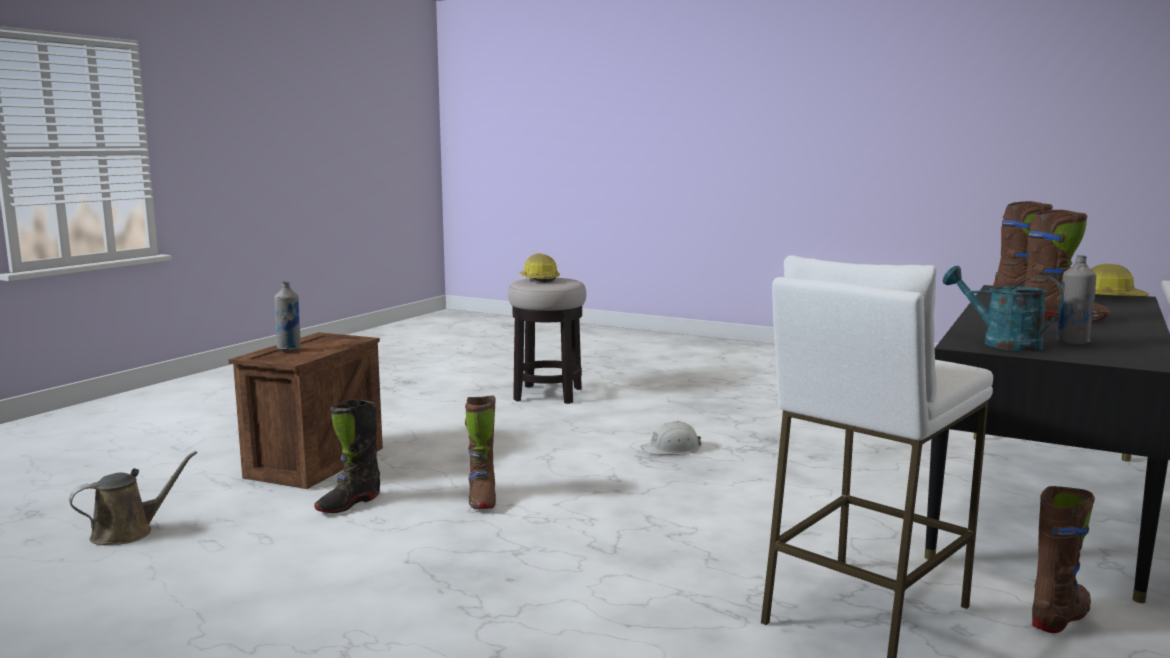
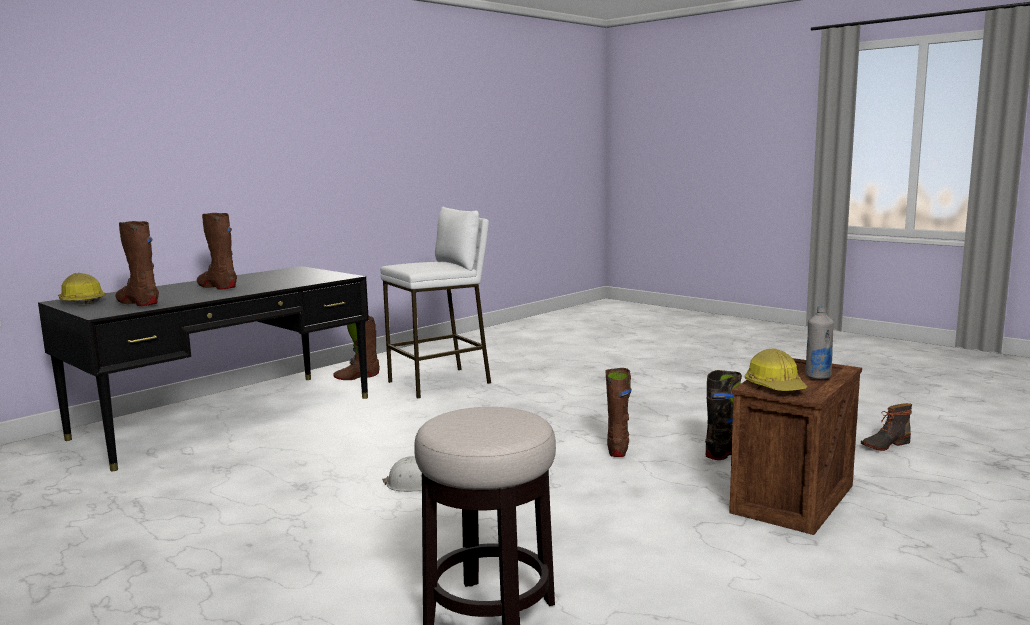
camera: 165 degrees left, 0 degrees up
brown watering can [69,451,197,545] -> boot [861,403,912,451]
hard hat [520,253,560,283] -> hard hat moved to [745,349,807,391]
turquoise watering can [942,266,1064,351] -> none
grey bottle [1057,255,1096,345] -> none

